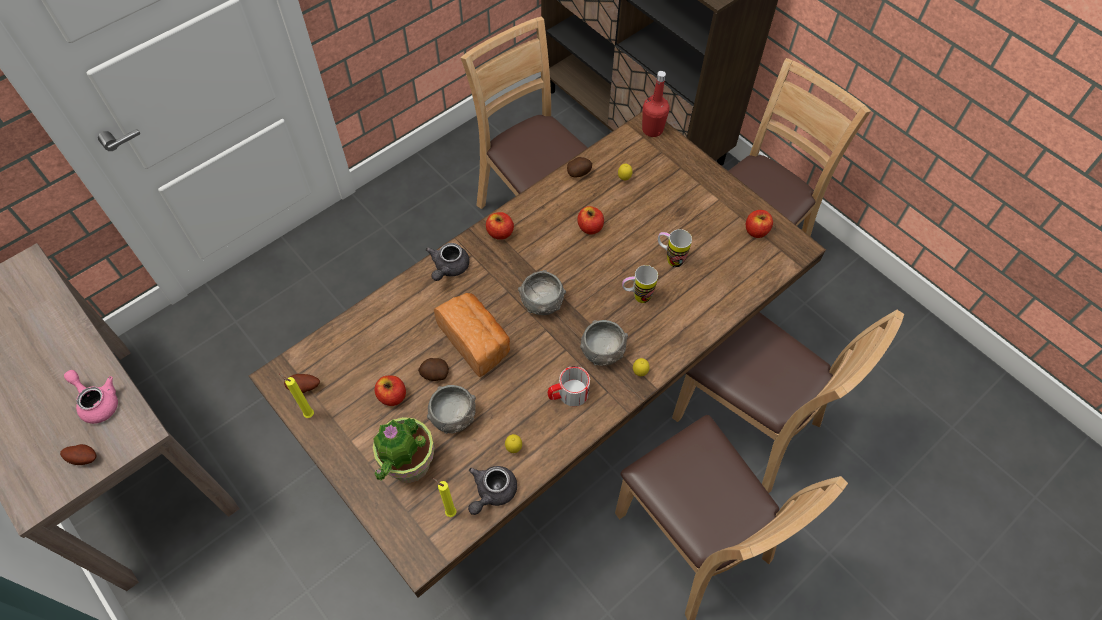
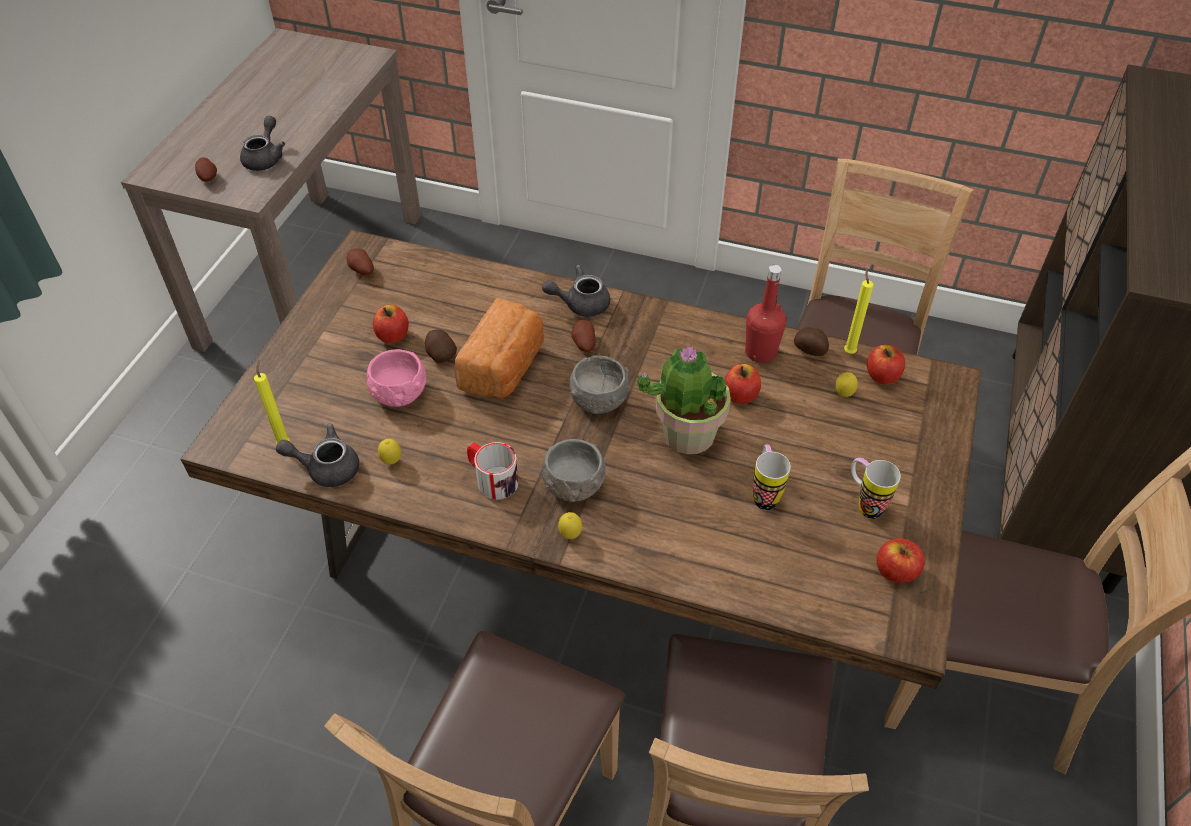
camera: 60 degrees right, 10 degrees down
pink teapot [64,370,118,424] -> grey teapot [240,116,285,171]
yellow candle [279,374,314,418] -> yellow candle moved to [844,268,873,354]
potted plant [373,417,435,483] -> potted plant moved to [637,346,731,454]
grey bowl [427,385,476,434] -> pink bowl [366,349,426,407]
apple [486,212,514,240] -> apple moved to [867,345,905,384]
mug [622,265,658,303] -> mug moved to [851,458,901,519]
red bottle [642,71,670,137] -> red bottle moved to [745,265,786,363]
none -> potato [571,319,596,352]

